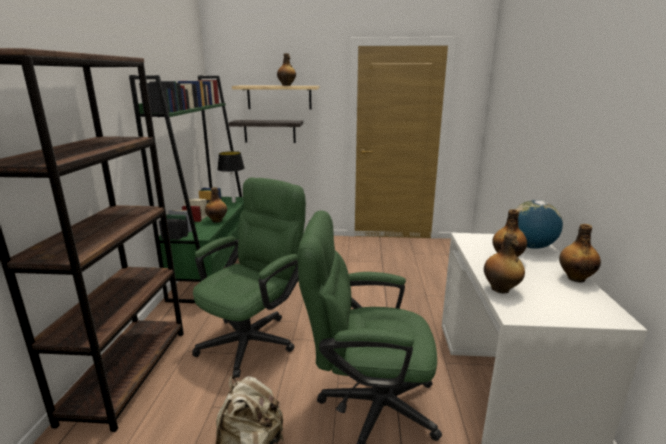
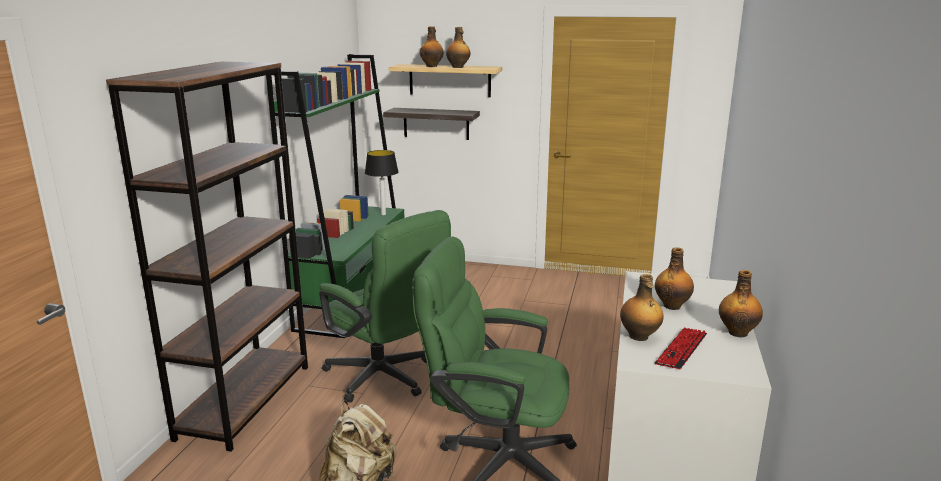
camera: 10 degrees right, 0 degrees up
green office chair [192,177,306,378] -> green office chair turned 90 degrees clockwise [319,210,451,402]
bottle [205,187,227,223] -> bottle moved to [420,26,444,67]
globe [515,200,563,249] -> none
none -> keyboard [655,327,707,369]

